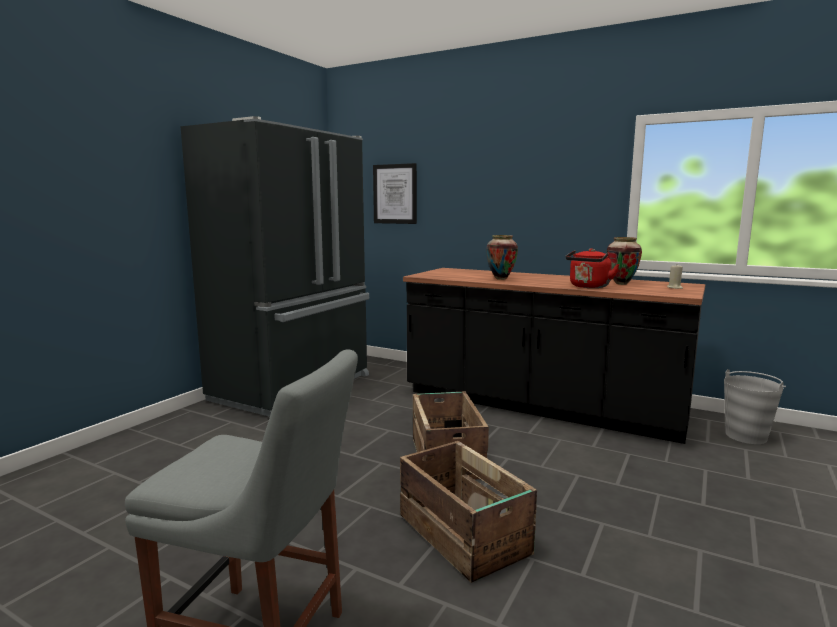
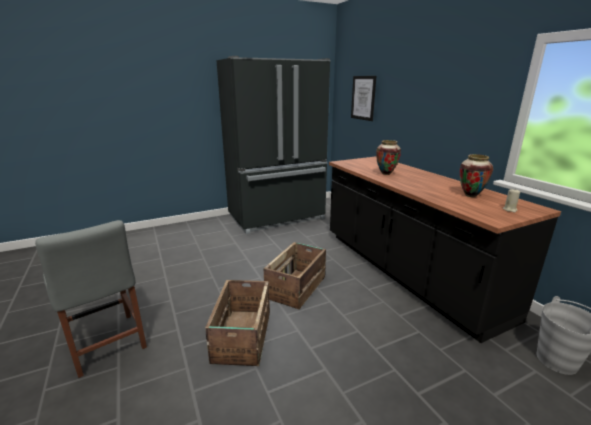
camera: 35 degrees right, 10 degrees up
red kettle [565,248,620,288] -> none

